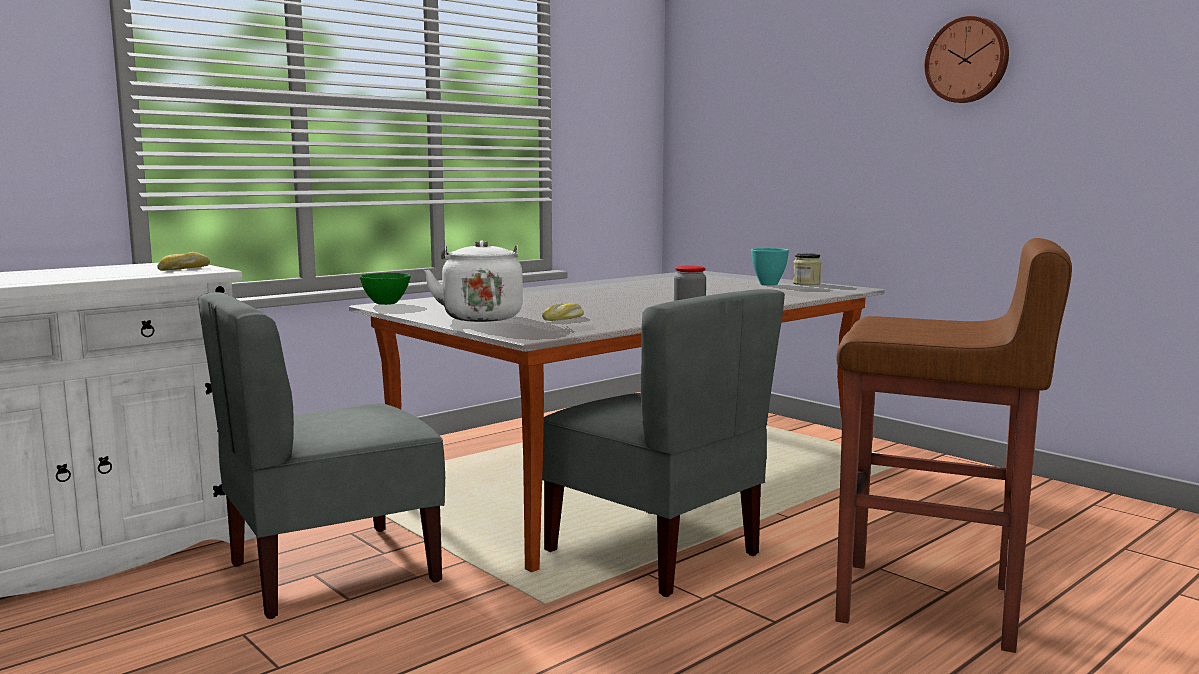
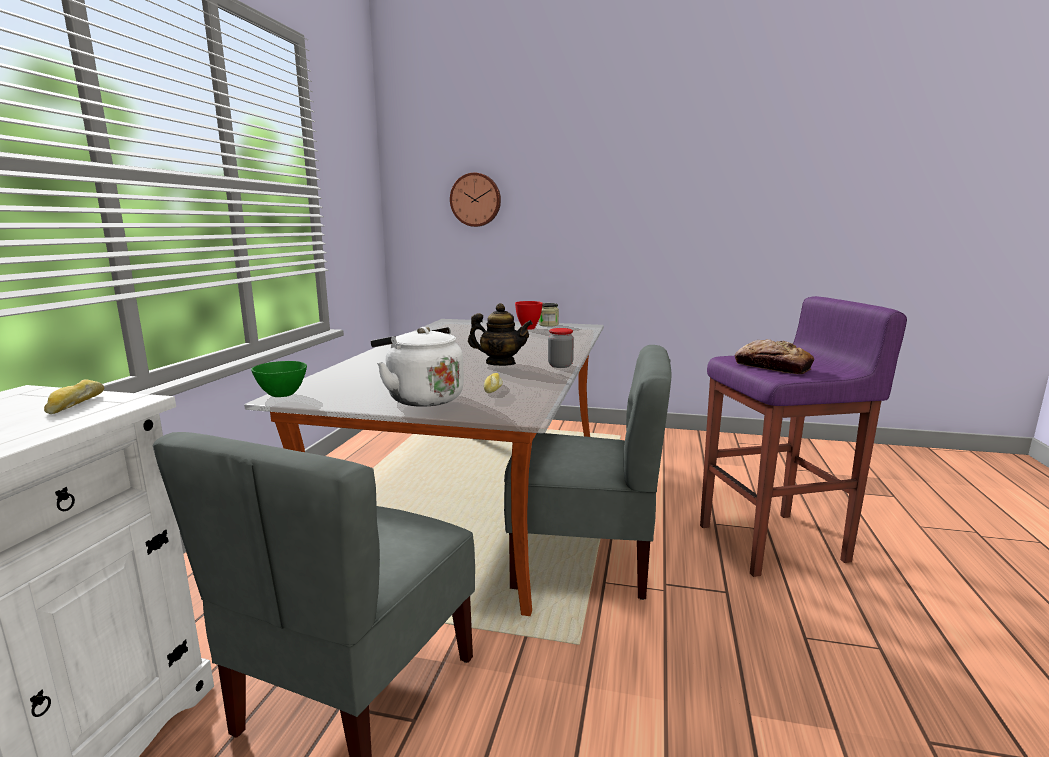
camera: 35 degrees left, 5 degrees up
turquoise bowl [751,248,789,285] -> red bowl [515,301,543,330]
brown stool [835,238,1072,653] -> purple stool [700,296,907,577]
wall clock [924,16,1009,103] -> wall clock moved to [450,173,501,227]
none -> teapot [468,303,533,366]
none -> bread [735,339,814,374]

